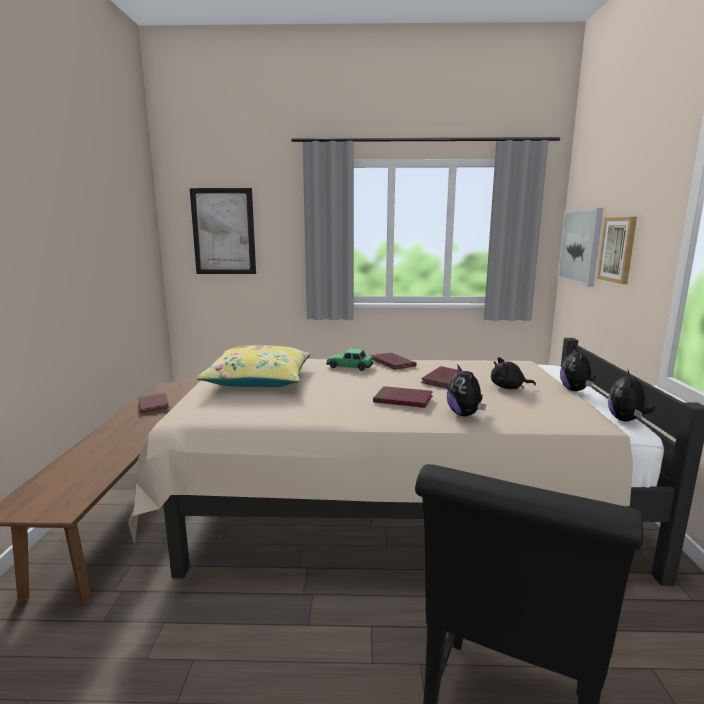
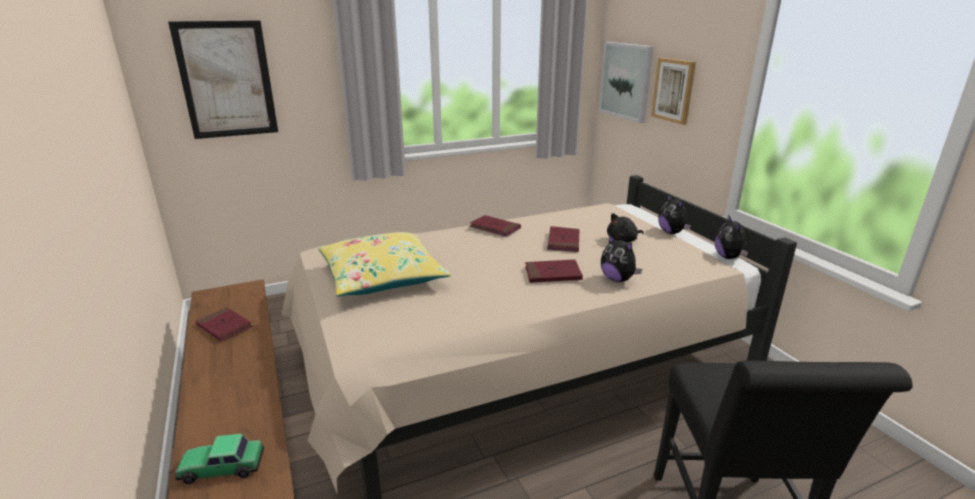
camera: 25 degrees left, 10 degrees up
toy car [326,349,374,371] -> toy car moved to [175,434,264,484]

